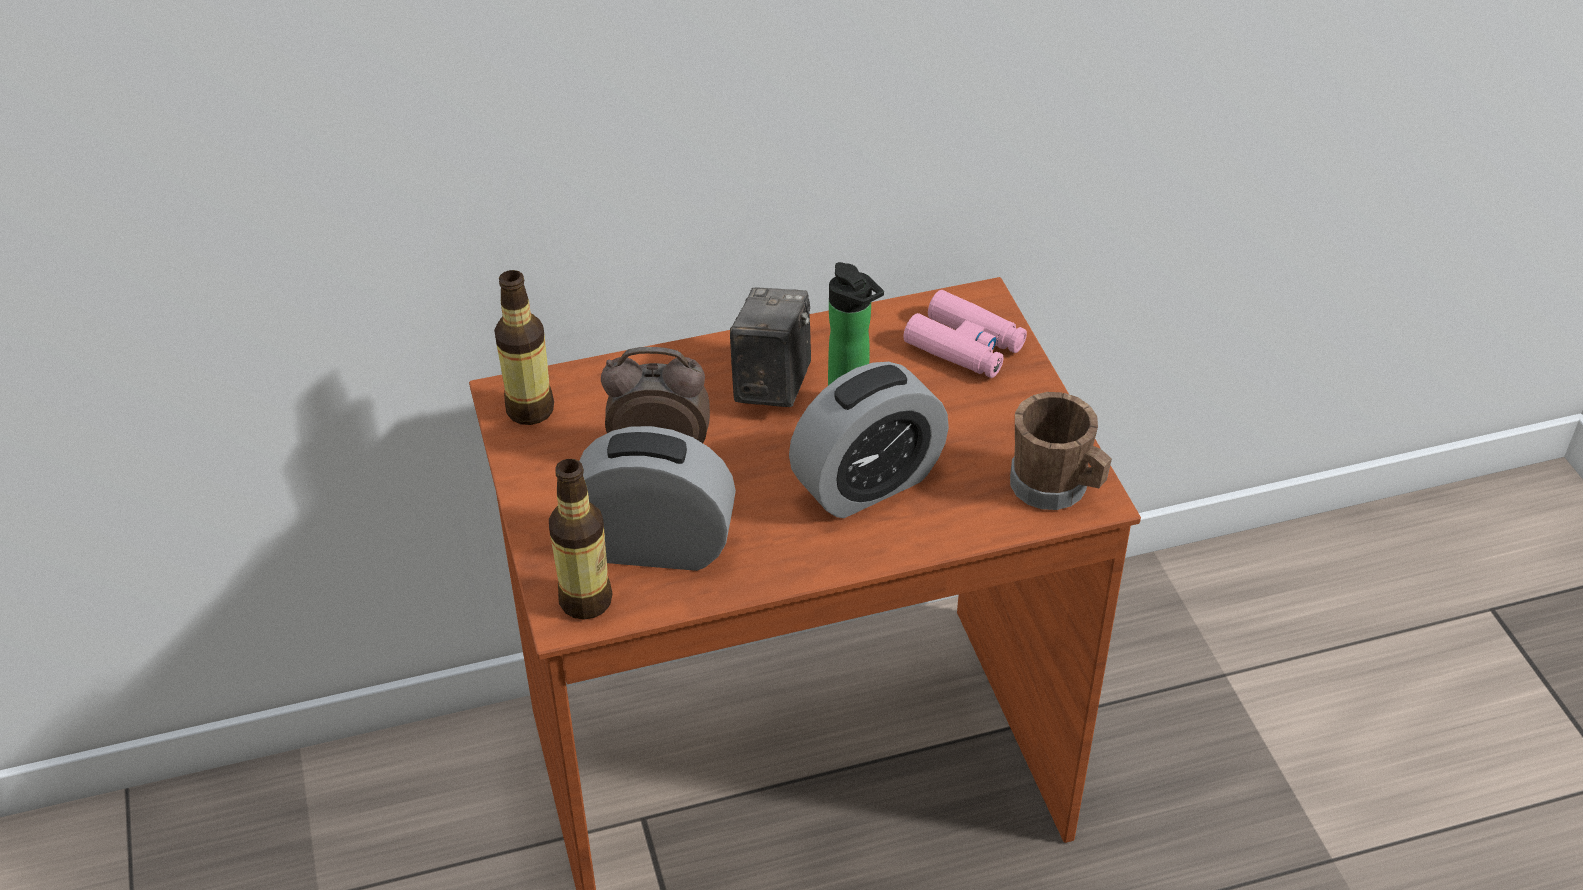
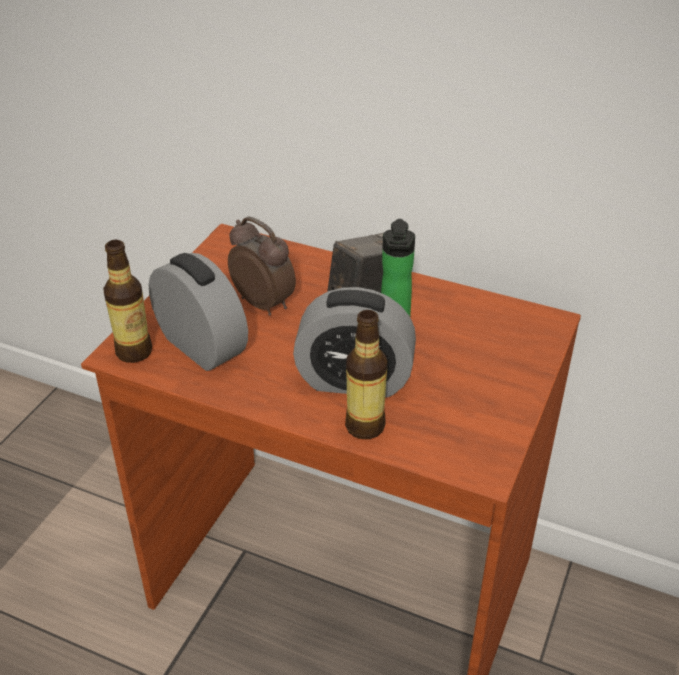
camera: 40 degrees right, 5 degrees down
bottle [494,270,554,425] -> bottle moved to [345,310,388,439]
pink binoculars [903,290,1027,378] -> none
brown mug [1010,392,1112,510] -> none

